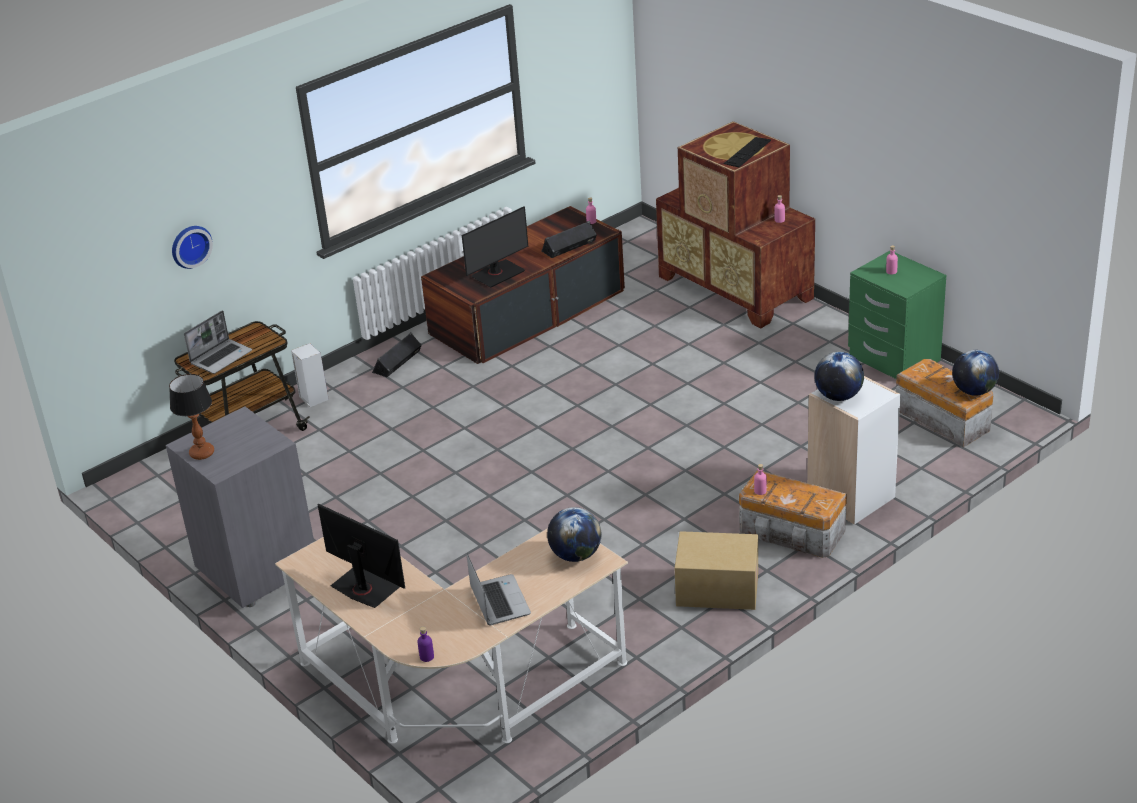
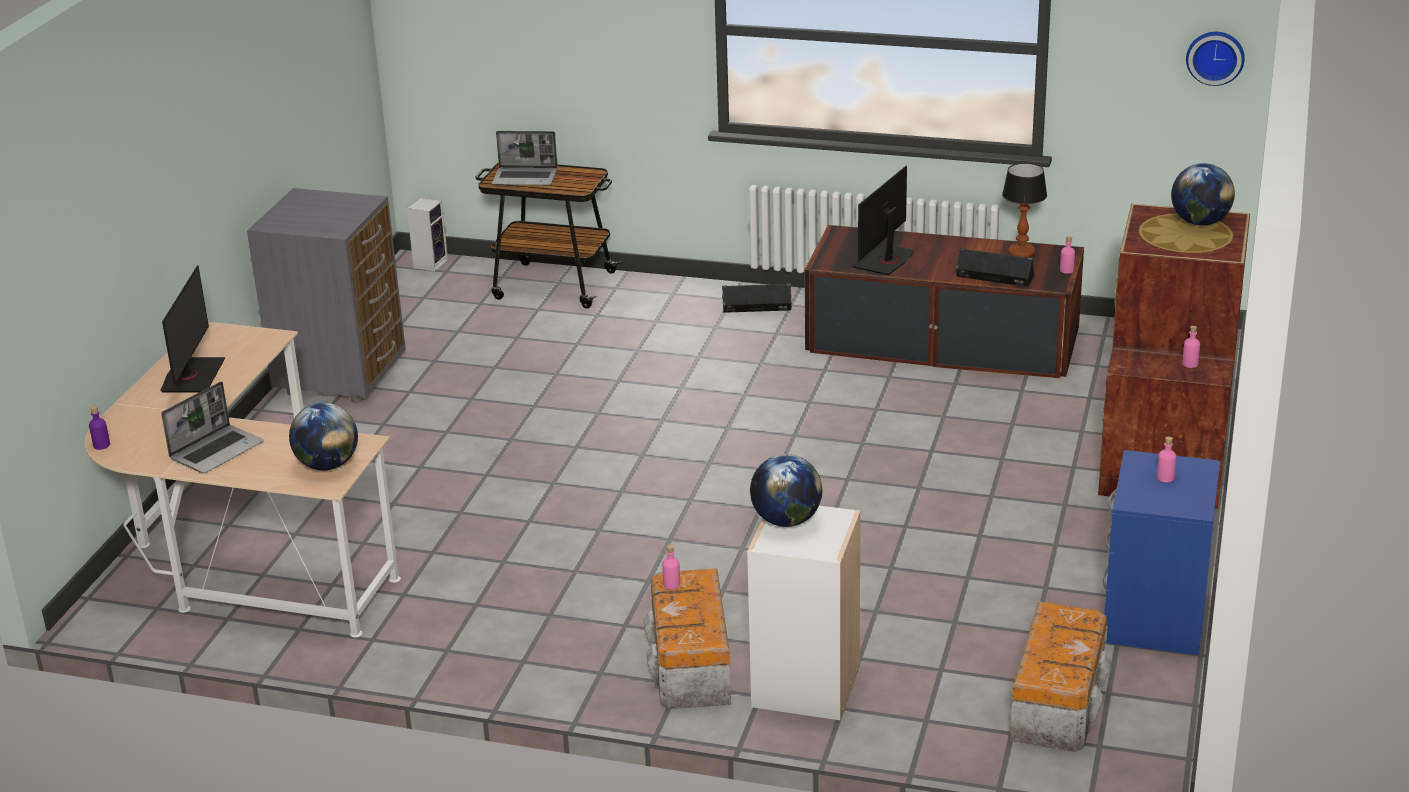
camera: 55 degrees right, 5 degrees down
table lamp [169,374,214,460] -> table lamp moved to [1002,163,1047,258]
wall clock [172,226,213,269] -> wall clock moved to [1186,32,1245,86]
speaker [291,343,329,407] -> speaker moved to [407,198,448,271]
monitor [462,206,528,288] -> monitor turned 105 degrees clockwise [852,166,915,275]
cardboard box [675,531,758,610] -> none
keyboard [724,137,771,168] -> none
green nightstand [848,251,946,379] -> blue nightstand [1103,450,1220,655]
globe [952,350,999,396] -> globe moved to [1171,163,1235,225]

